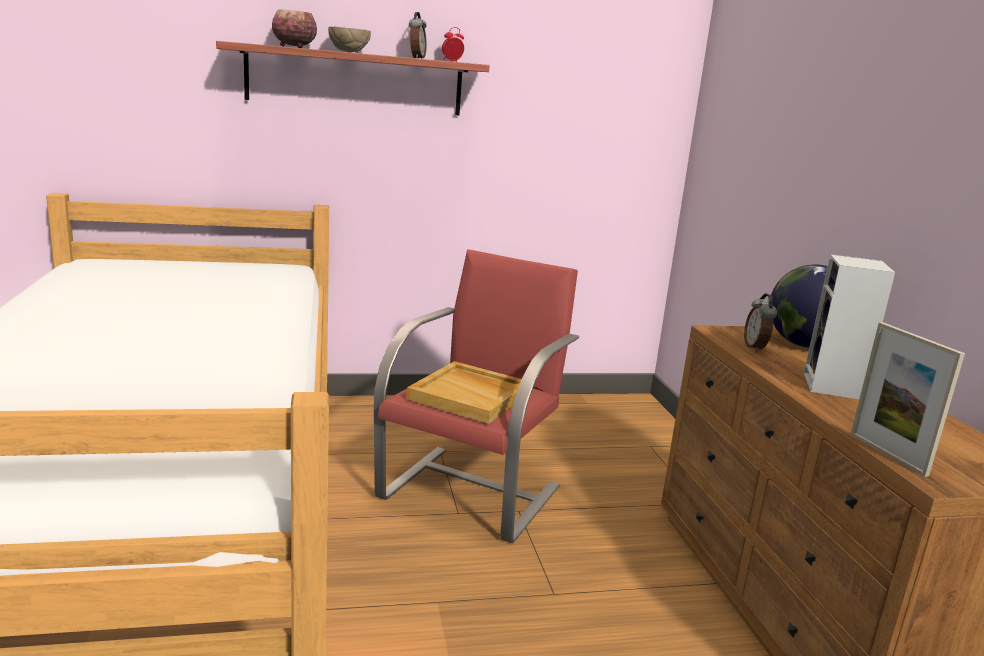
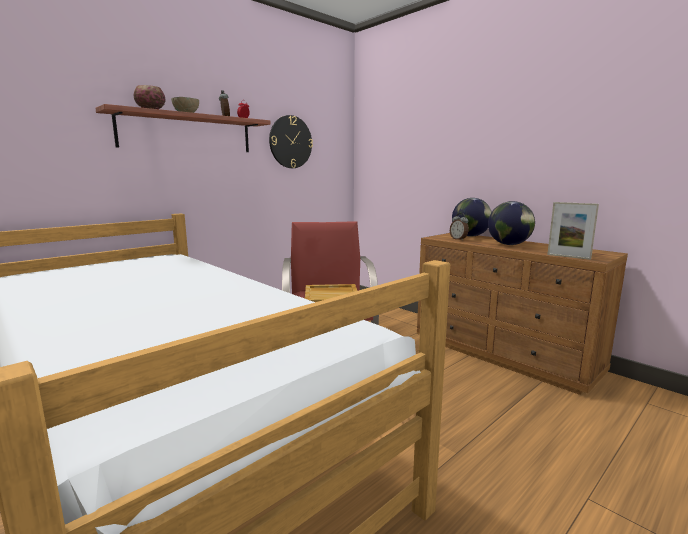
camera: 30 degrees left, 5 degrees down
speaker [804,254,895,400] -> globe [488,201,535,245]
none -> wall clock [269,115,313,168]

